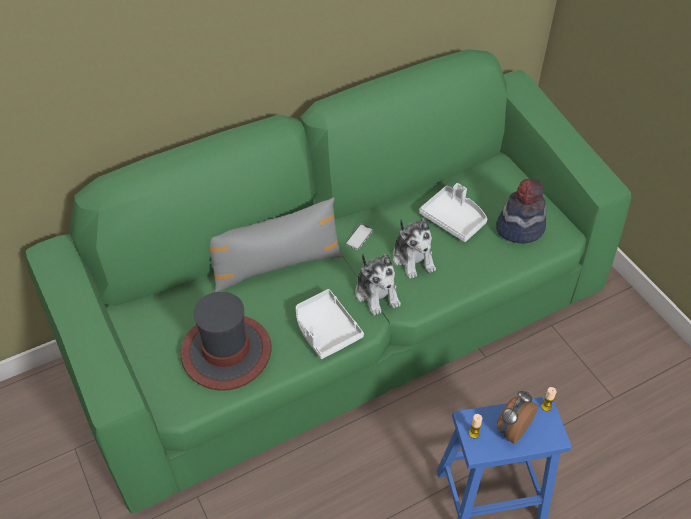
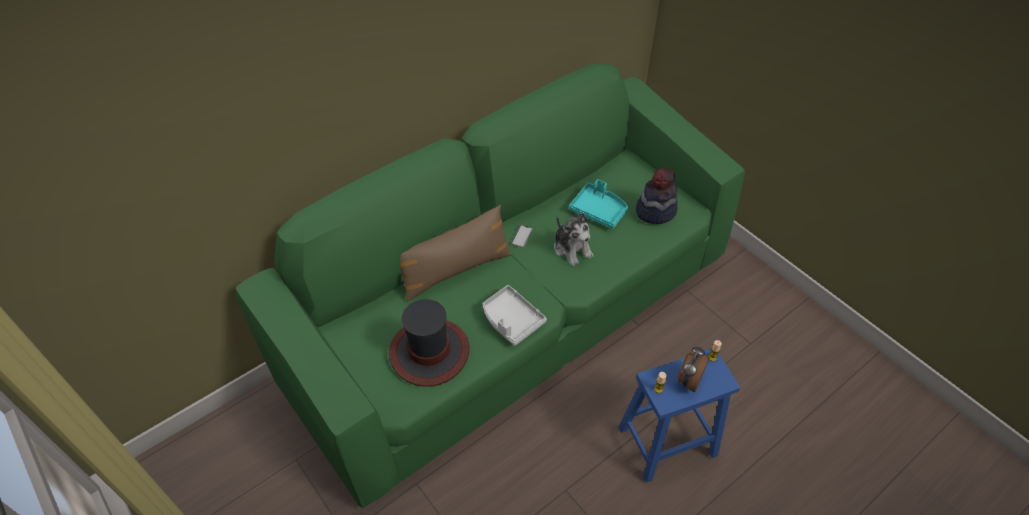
camera: 10 degrees left, 0 degrees up
grey pillow [210,197,344,292] -> brown pillow [400,205,512,302]
plush toy [355,253,401,315] -> none
grey tray [419,183,487,242] -> turquoise tray [569,179,628,229]

